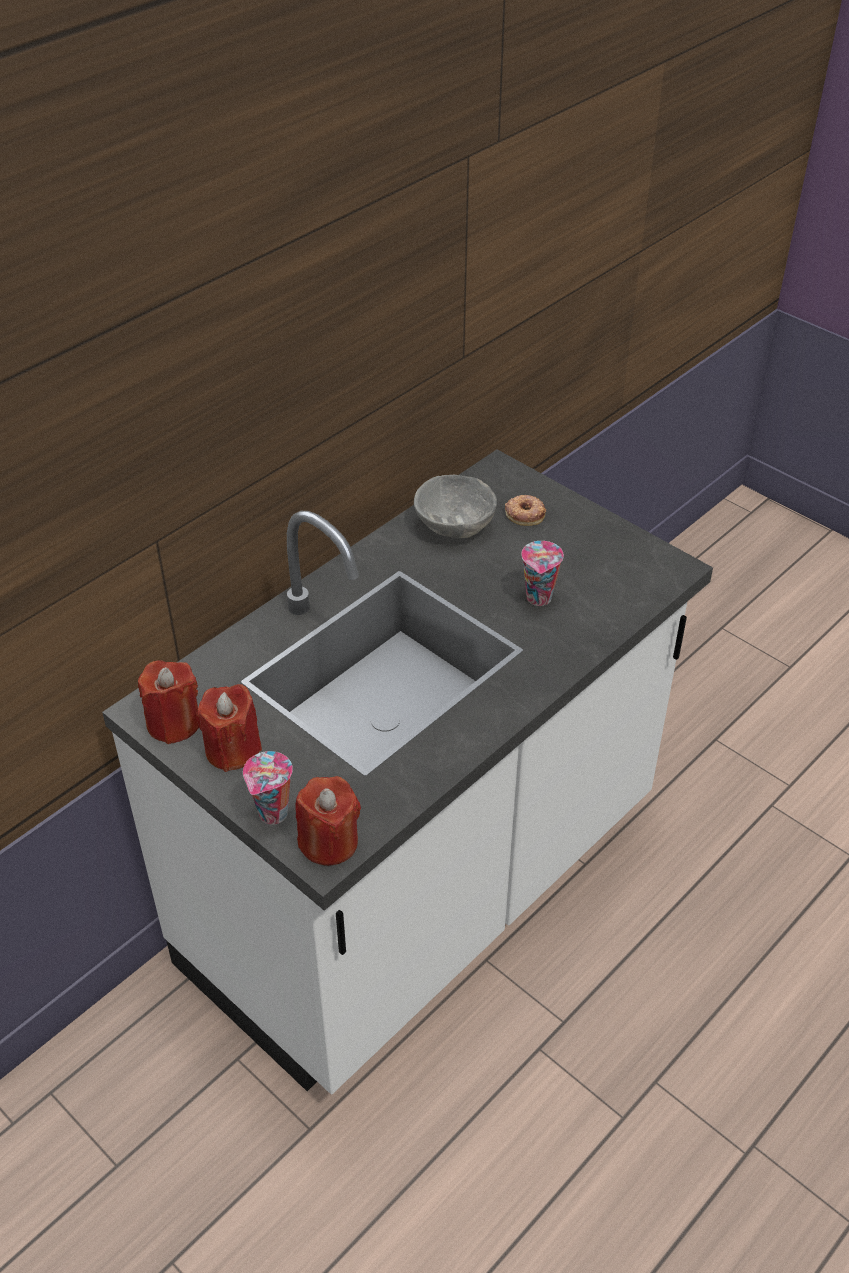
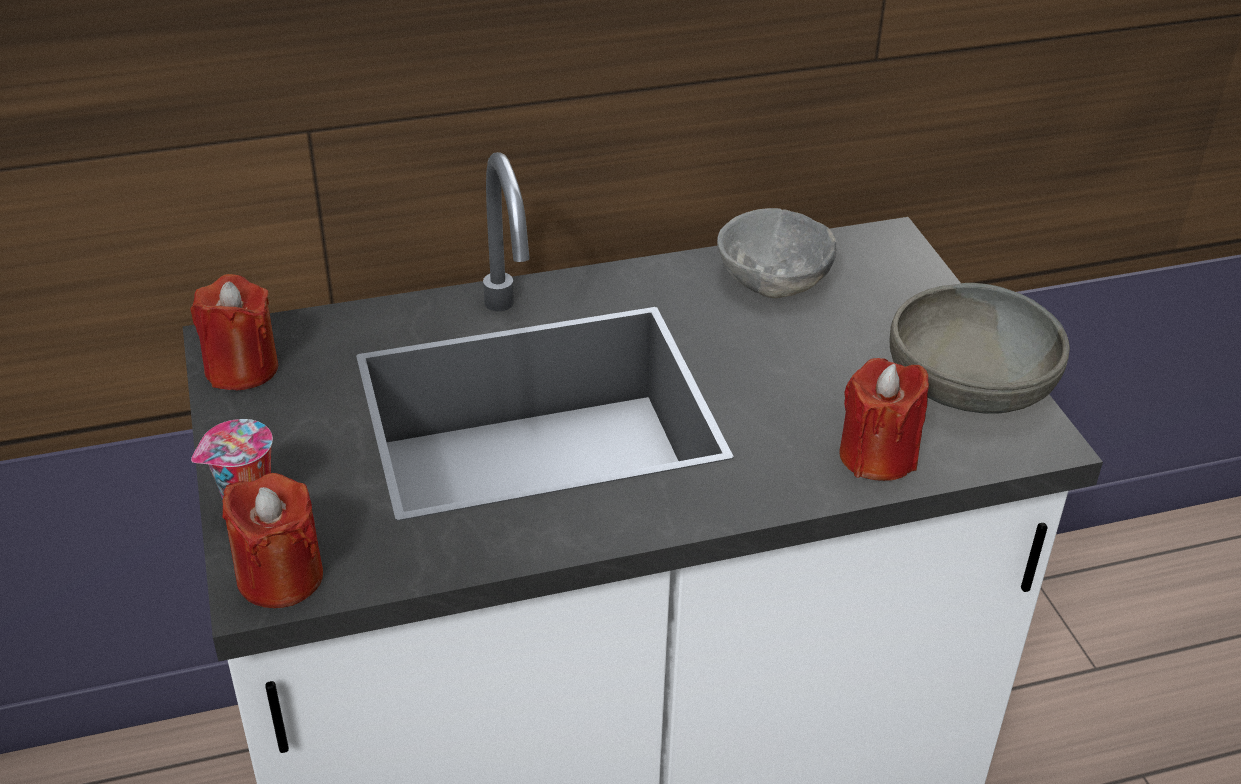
camera: 30 degrees right, 5 degrees down
red candle [196,684,262,772] -> red candle moved to [839,358,929,481]
donut [505,495,546,526] -> none
cup [521,541,564,606] -> none
none -> grey bowl [890,283,1070,414]

